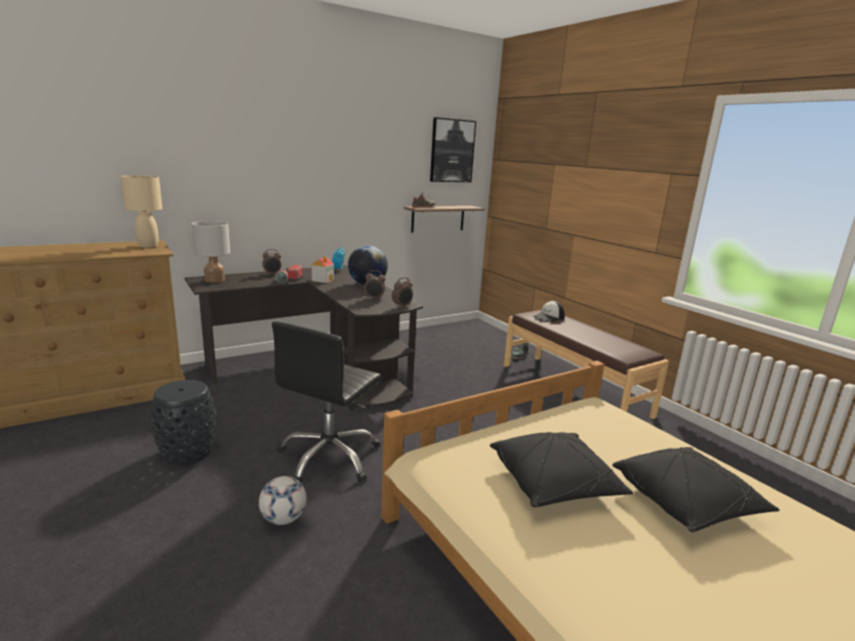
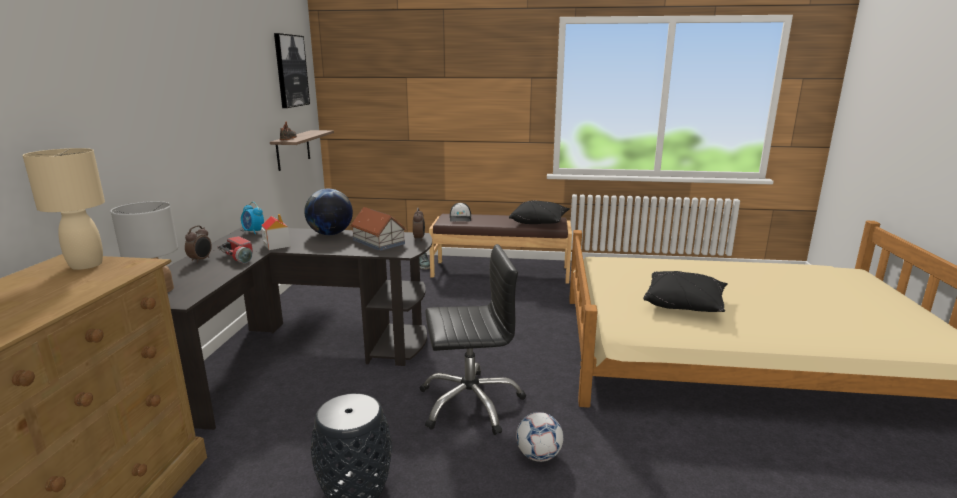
camera: 50 degrees left, 0 degrees up
black office chair [272,321,381,482] -> black office chair turned 75 degrees counterclockwise [420,244,526,435]
alarm clock [364,270,386,299] -> toy house [350,207,406,251]
black pillow [612,447,779,532] -> black pillow moved to [509,200,570,224]

